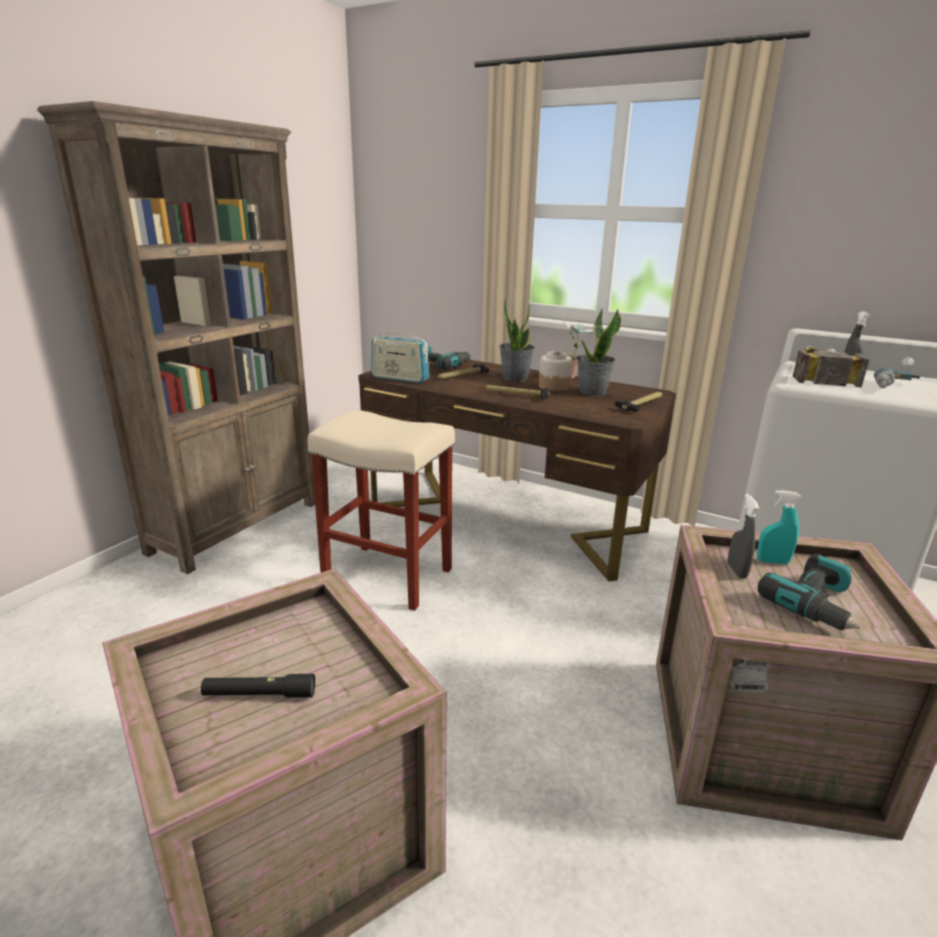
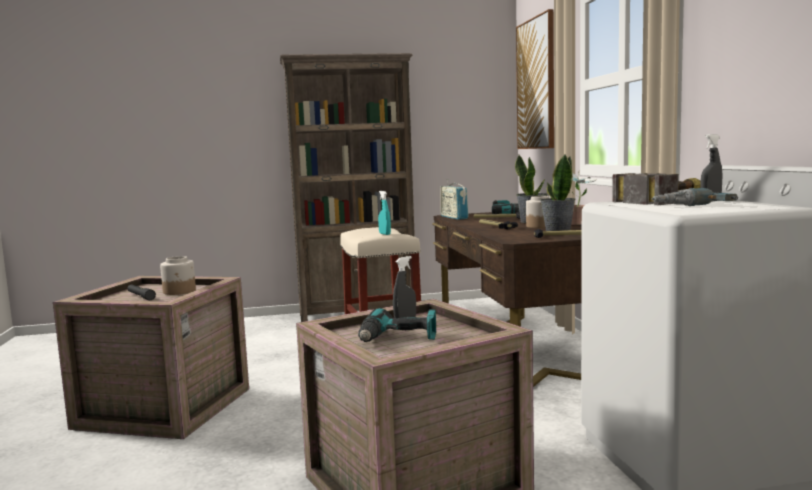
camera: 50 degrees right, 15 degrees down
turquoise spray bottle [757,490,802,564] -> turquoise spray bottle moved to [378,191,391,235]
none -> jar [160,256,196,295]
none -> picture [516,9,554,149]

